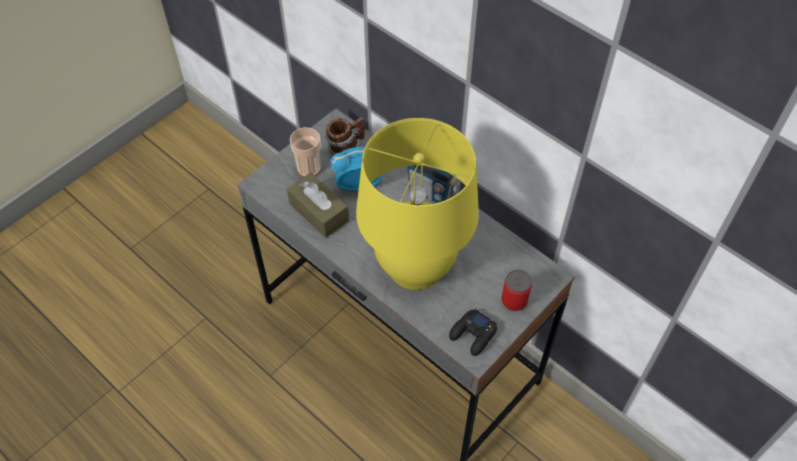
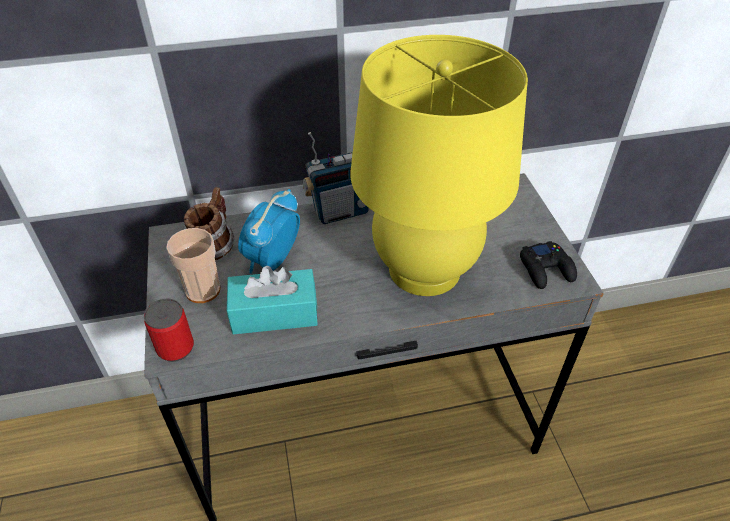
camera: 55 degrees left, 10 degrees down
brown tissue box [287,173,349,238] -> turquoise tissue box [227,266,318,334]
can [501,270,532,311] -> can moved to [144,299,194,362]

